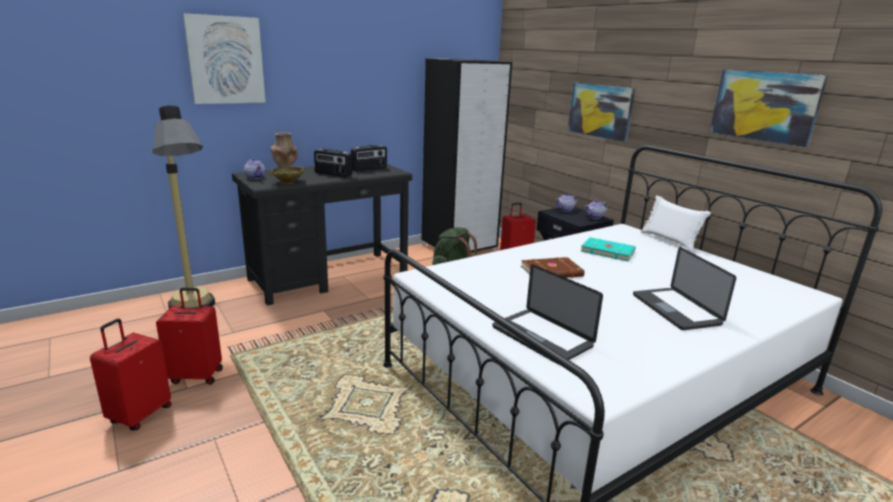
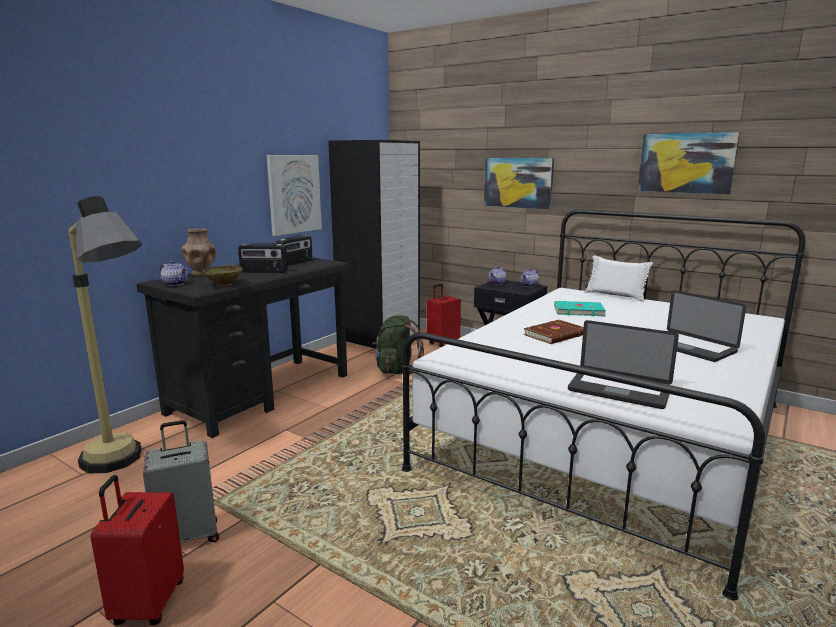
camera: 20 degrees left, 5 degrees down
red suitcase [156,288,223,385] -> grey suitcase [143,420,219,543]
picture [183,13,266,104] -> picture moved to [267,155,322,236]

